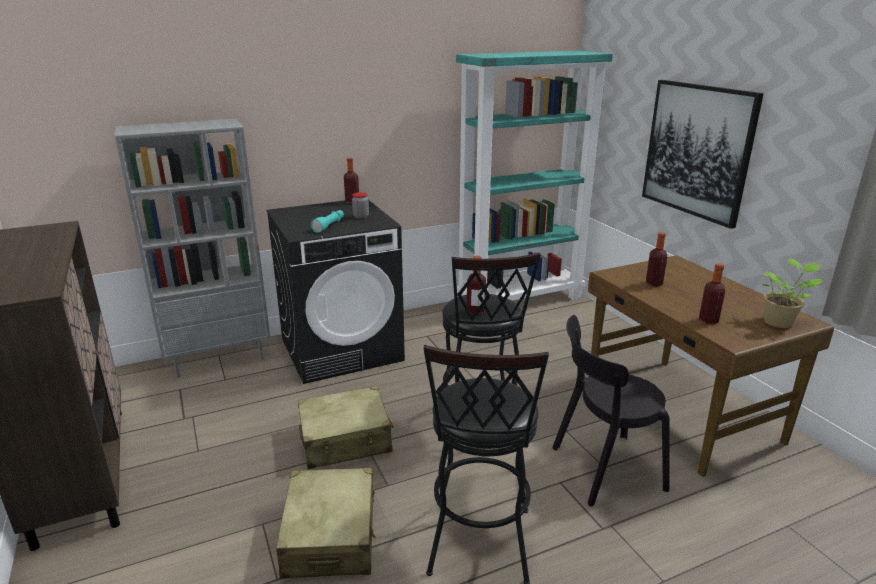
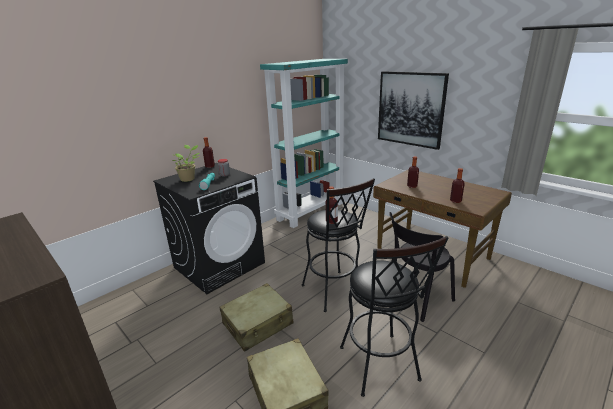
camera: 20 degrees left, 0 degrees up
grey bookcase [114,119,270,378] -> none
potted plant [761,258,824,328] -> potted plant moved to [172,145,199,182]

